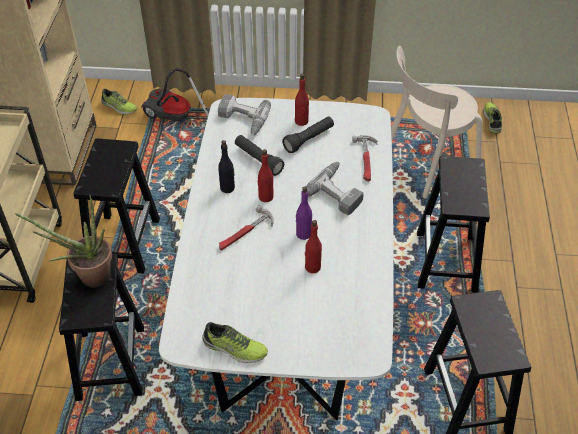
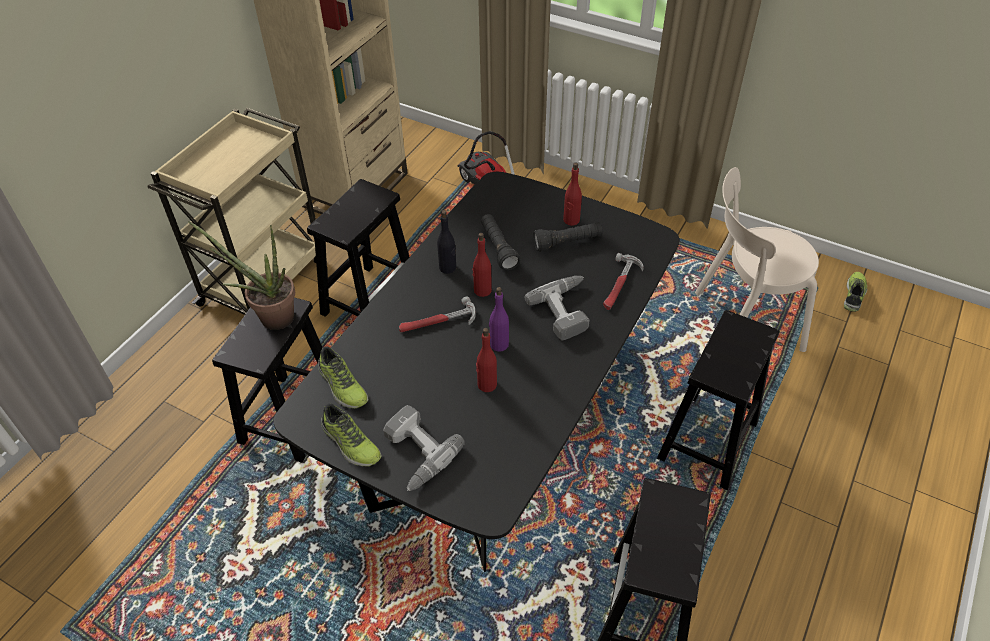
camera: 25 degrees right, 0 degrees up
shoe [101,89,138,114] -> shoe moved to [318,346,368,408]
white dining table [159,98,394,421] -> black dining table [274,172,680,572]
power drill [218,94,271,136] -> power drill moved to [383,405,465,491]

